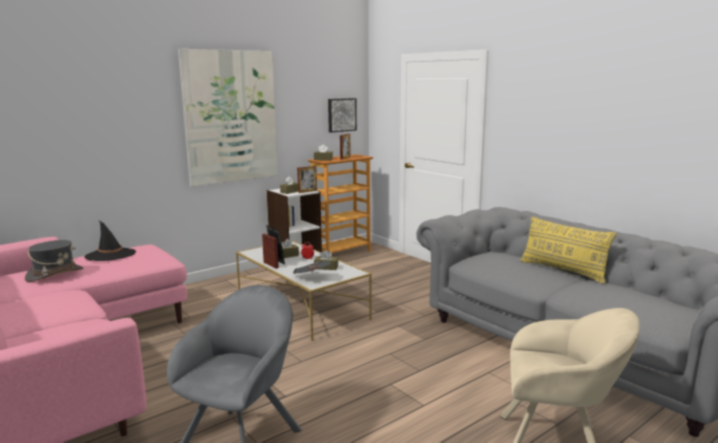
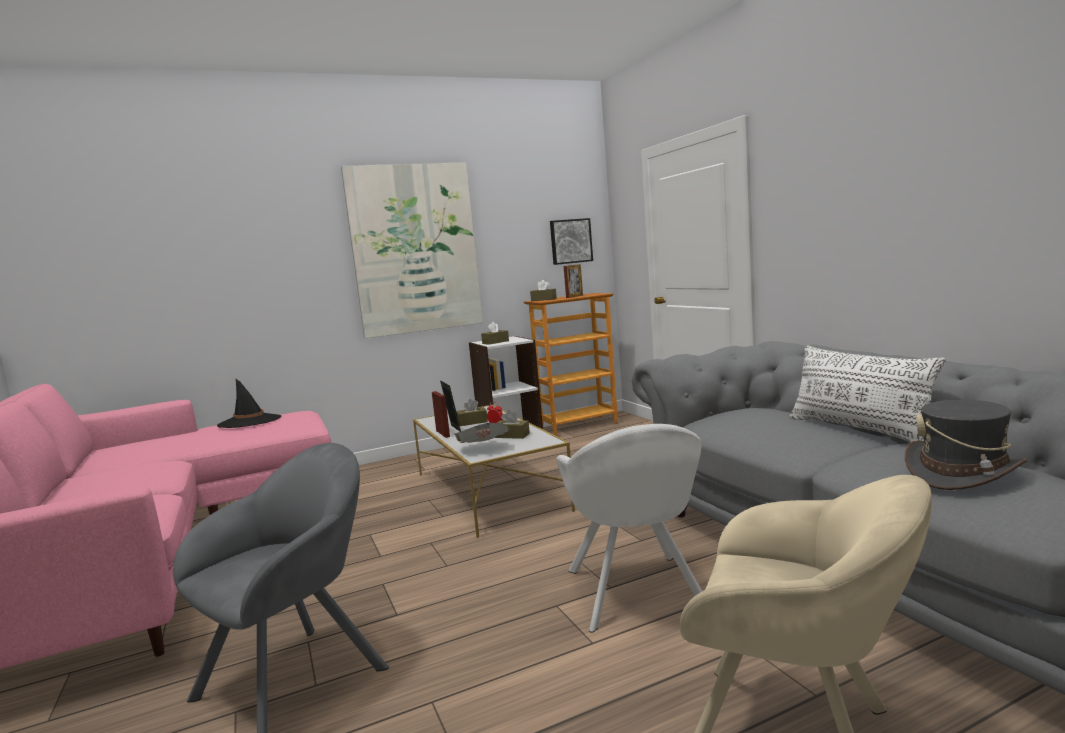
camera: 15 degrees right, 5 degrees down
grey hat [25,240,83,282] -> grey hat moved to [905,400,1028,490]
picture frame [297,166,317,193] -> none
yellow pillow [520,216,617,283] -> white pillow [790,346,946,443]
none -> white armchair [556,424,702,633]

